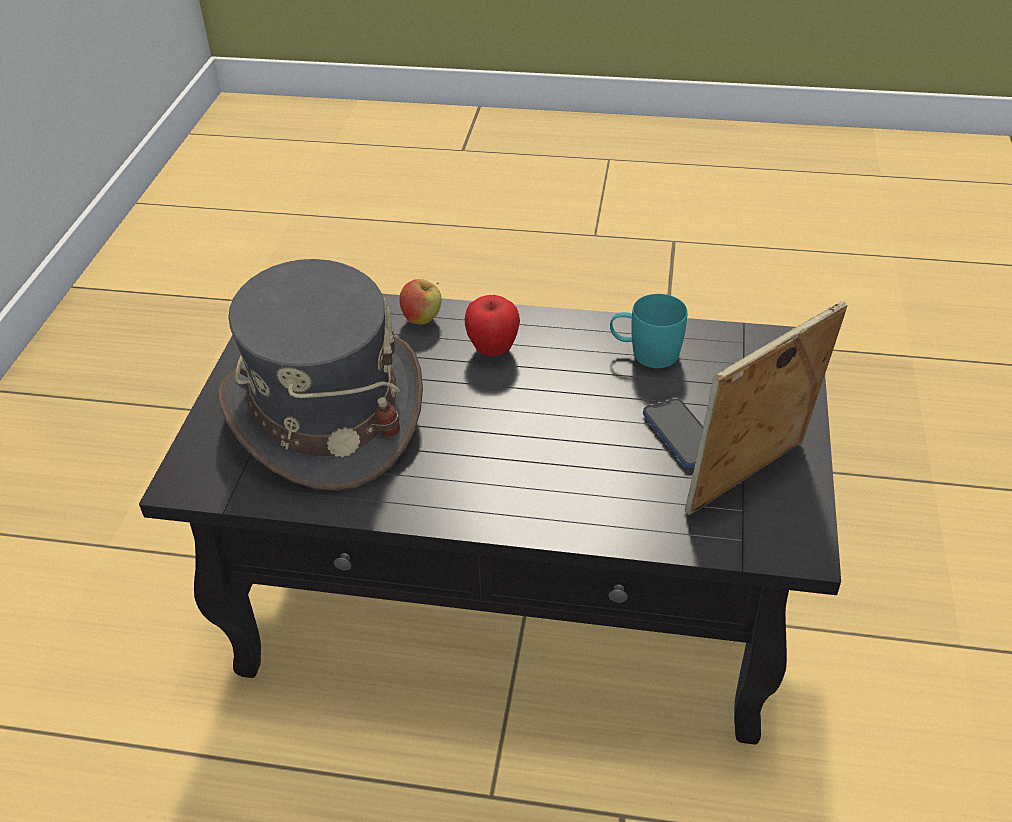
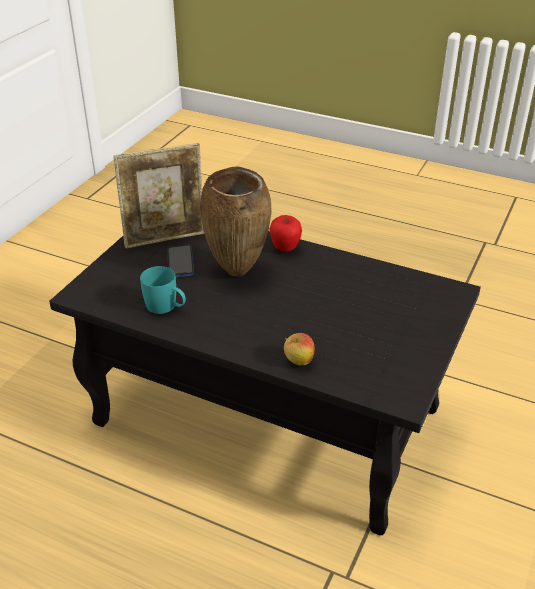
camera: 165 degrees left, 5 degrees down
grey hat [218,259,423,491] -> none
apple [465,295,520,357] -> apple moved to [269,215,302,252]
none -> brown vase [200,166,271,277]

